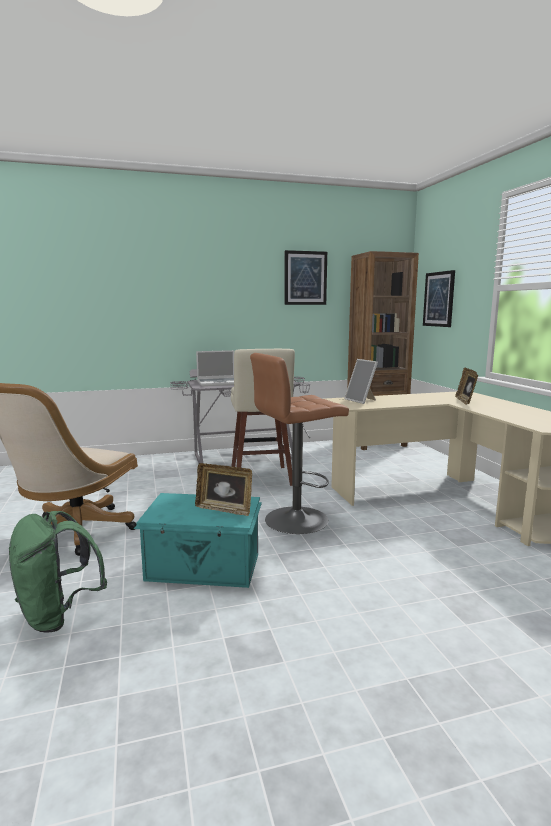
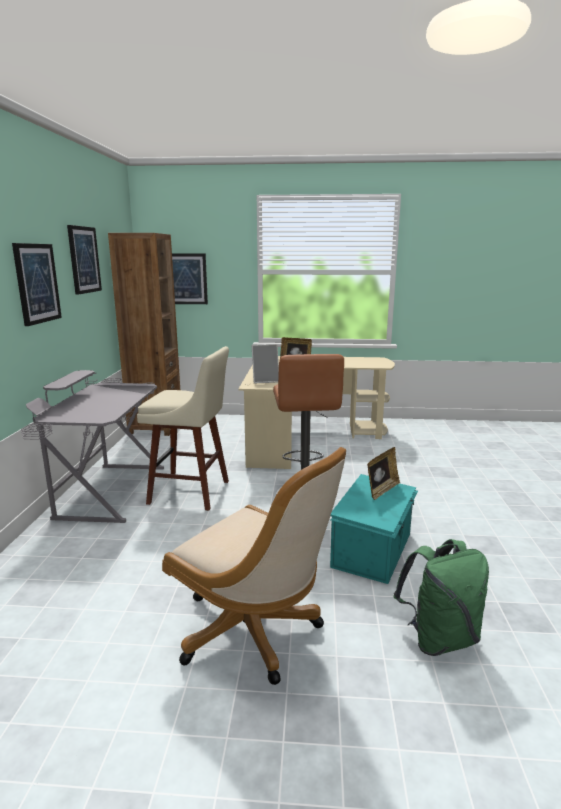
camera: 70 degrees left, 5 degrees up
laptop [196,350,234,386] -> none
none -> picture [12,243,62,326]

